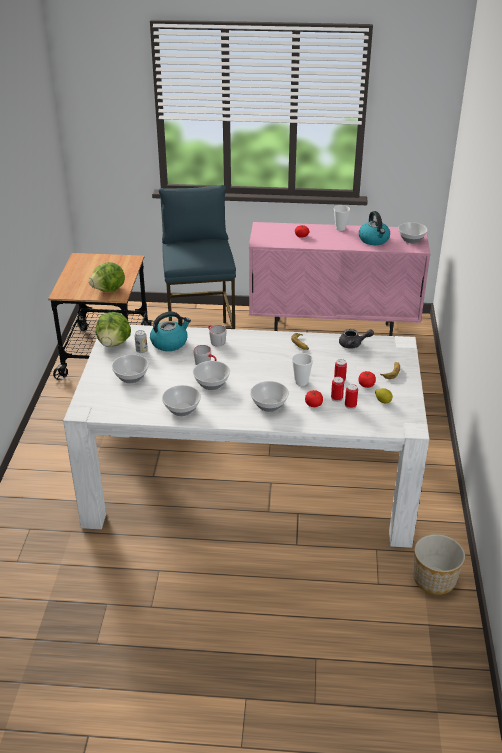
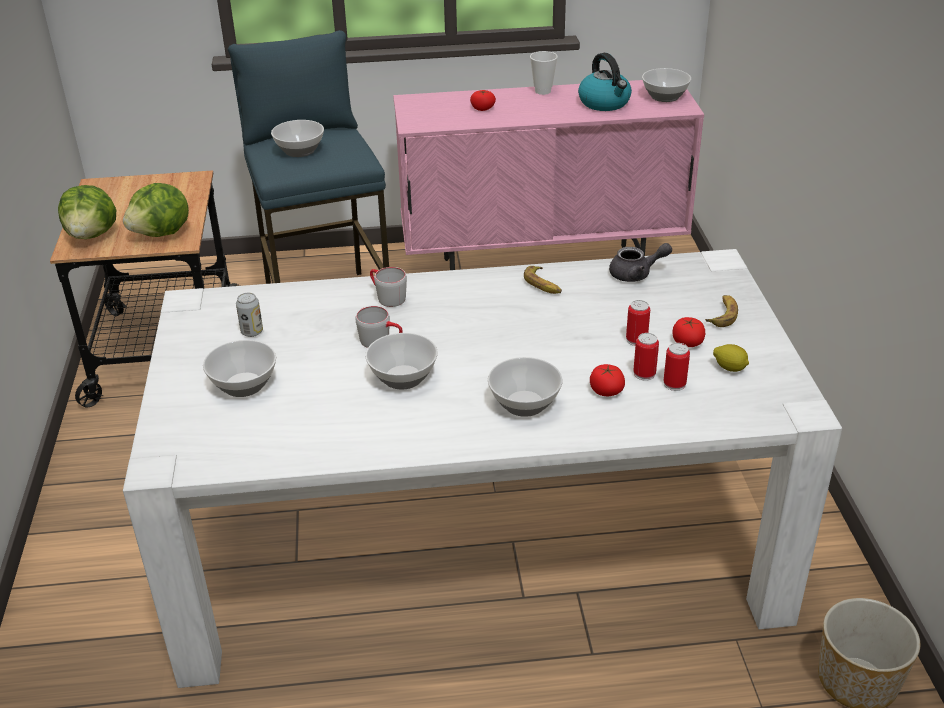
camera: 10 degrees left, 0 degrees up
lettuce [96,312,131,347] -> lettuce moved to [58,185,116,239]
kettle [150,311,191,351] -> none
bowl [162,385,201,416] -> bowl moved to [271,120,324,157]
cup [292,353,313,386] -> none

